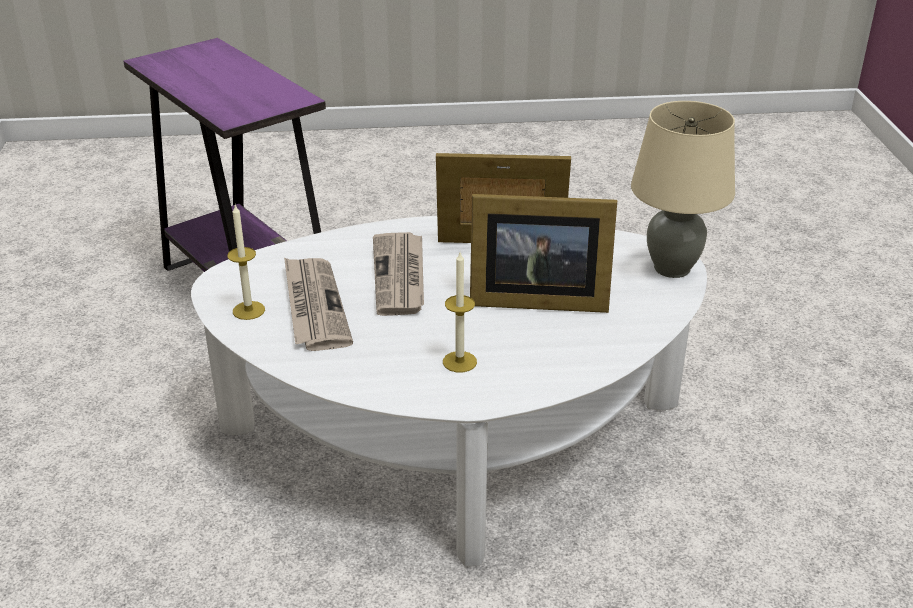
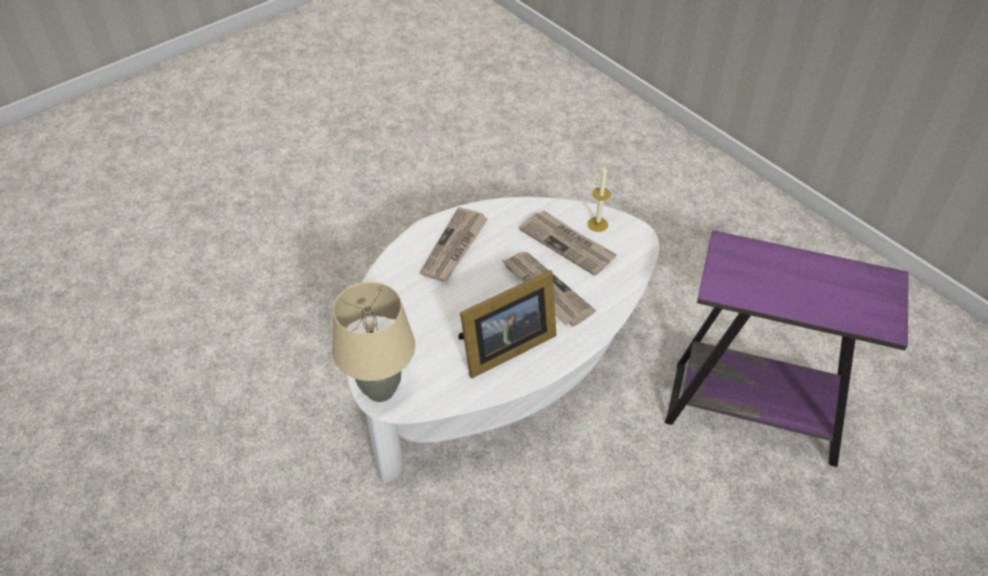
camera: 145 degrees right, 15 degrees up
candle [443,252,477,372] -> newspaper [420,207,488,282]
picture frame [470,194,617,313] -> none

